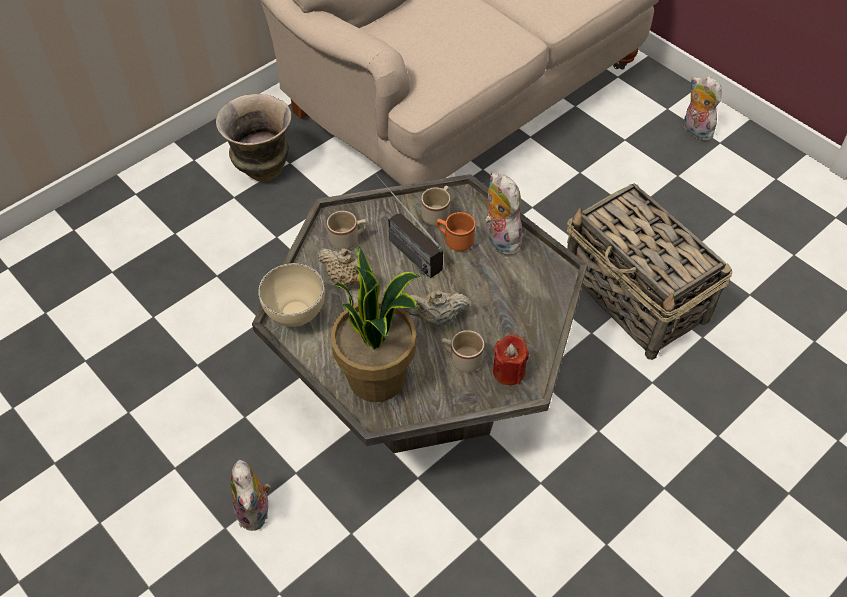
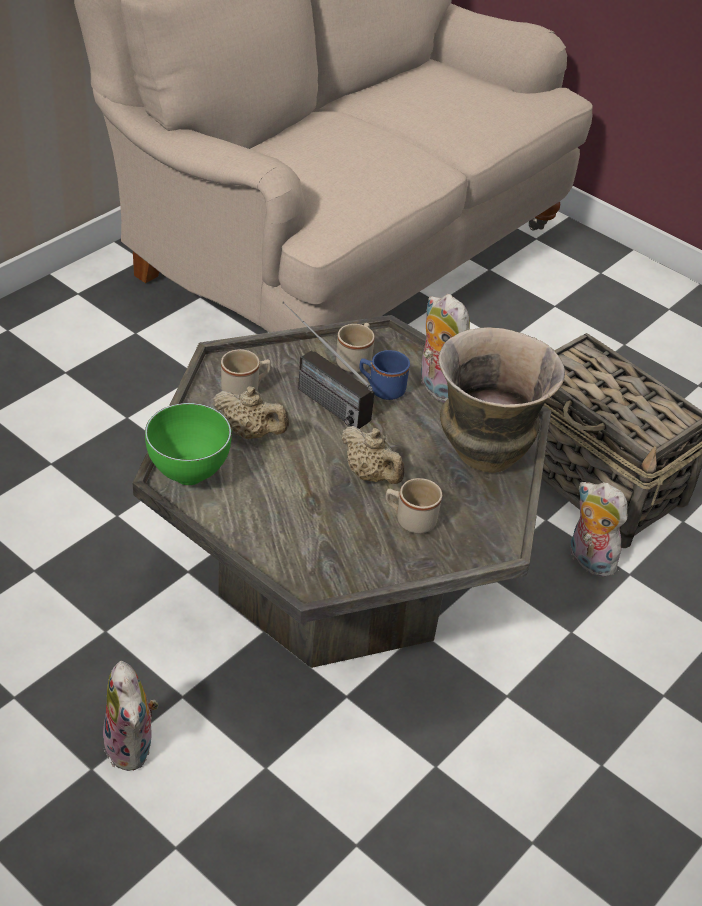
camera: 10 degrees left, 10 degrees down
vase [216,94,292,182] -> vase moved to [438,327,565,473]
beige bowl [258,263,325,327] -> green bowl [145,403,232,485]
potted plant [331,246,420,402] -> none
beige teapot [403,290,470,327] -> beige teapot turned 120 degrees counterclockwise [341,426,404,484]
orange mug [437,212,475,251] -> blue mug [359,350,410,400]
red candle [493,334,529,385] -> none
plush toy [684,76,722,141] -> plush toy moved to [570,482,628,577]

